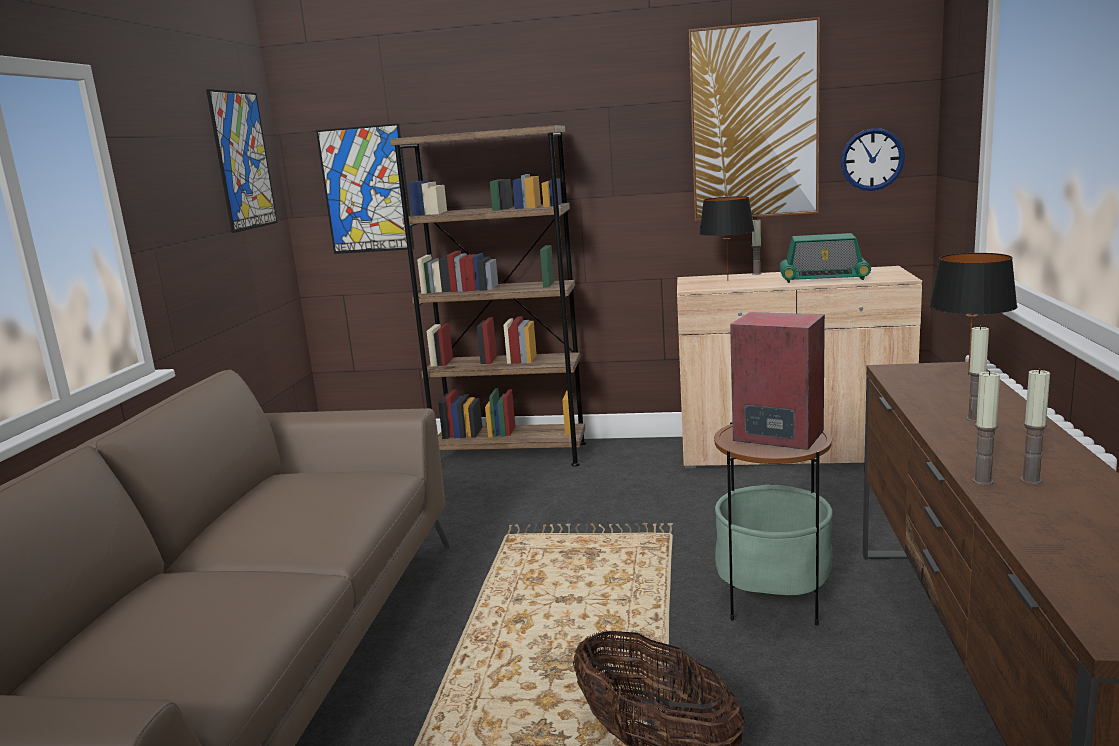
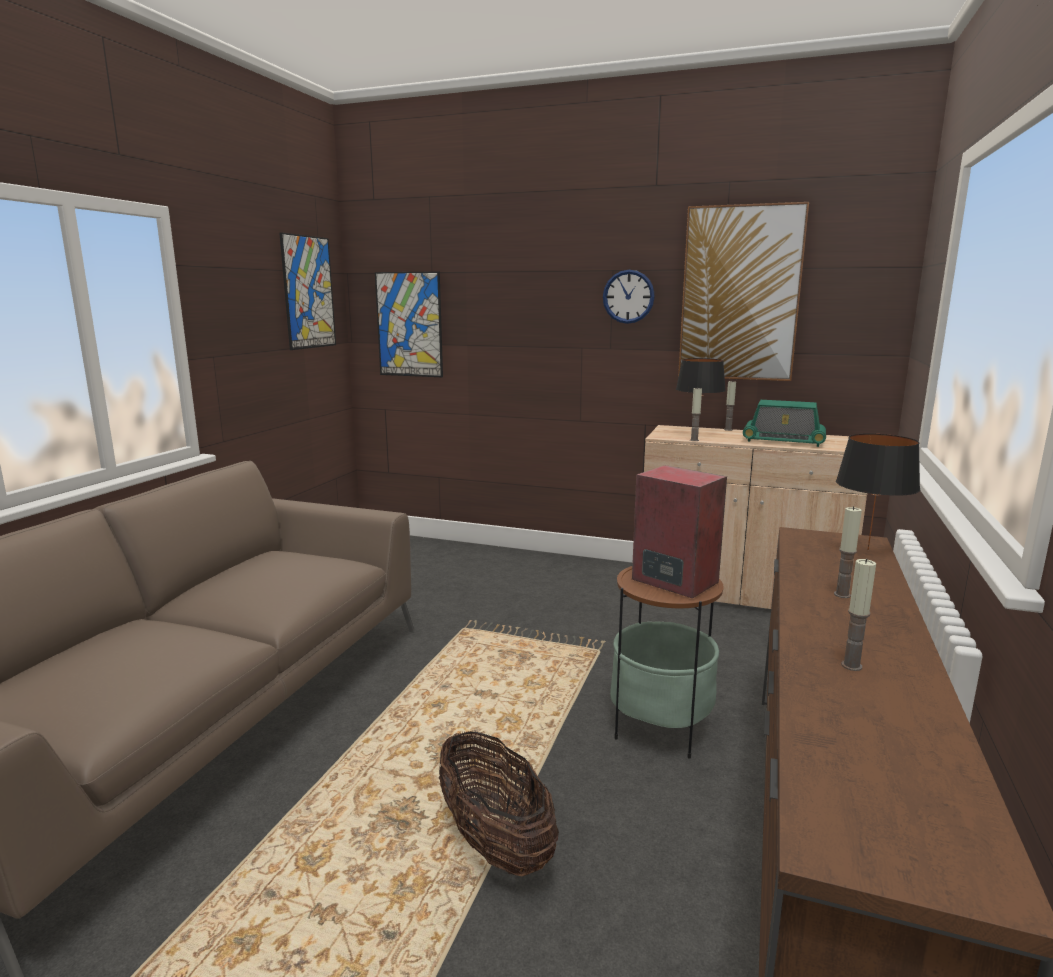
camera: 10 degrees right, 0 degrees up
brown bookcase [390,125,586,466] -> none
wall clock [841,128,905,191] -> wall clock moved to [603,270,655,324]
candle [972,371,1000,485] -> candle moved to [690,388,702,441]

